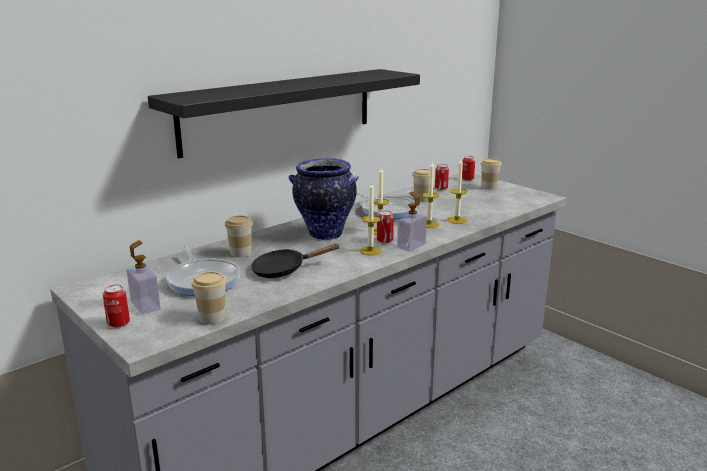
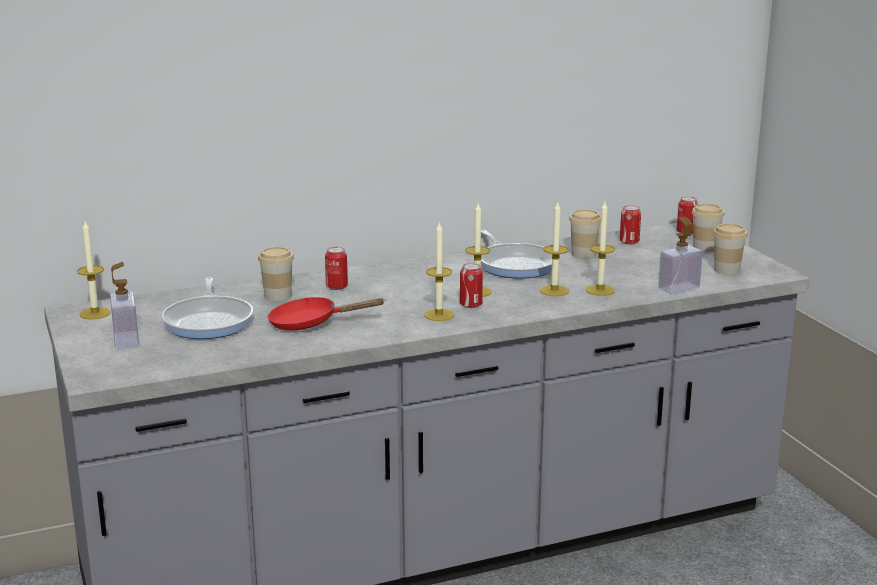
camera: 20 degrees right, 0 degrees up
can [103,284,130,328] -> can moved to [325,246,348,290]
black shelf [148,69,420,158] -> none
cup [192,271,227,324] -> cup moved to [713,224,748,275]
black frying pan [251,244,340,278] -> red frying pan [268,297,385,331]
vase [289,158,359,240] -> none
soap dispenser [397,191,427,251] -> soap dispenser moved to [658,217,703,294]
none -> candle [77,221,111,319]

